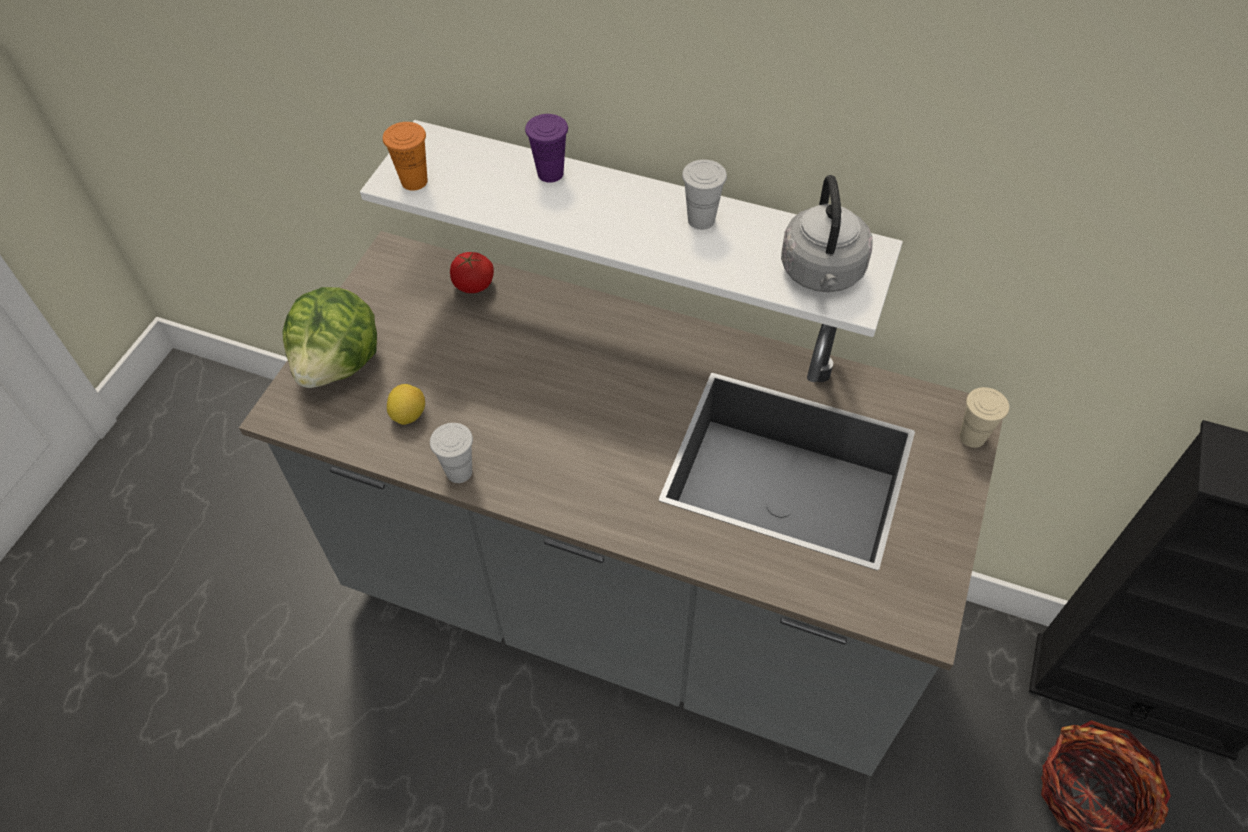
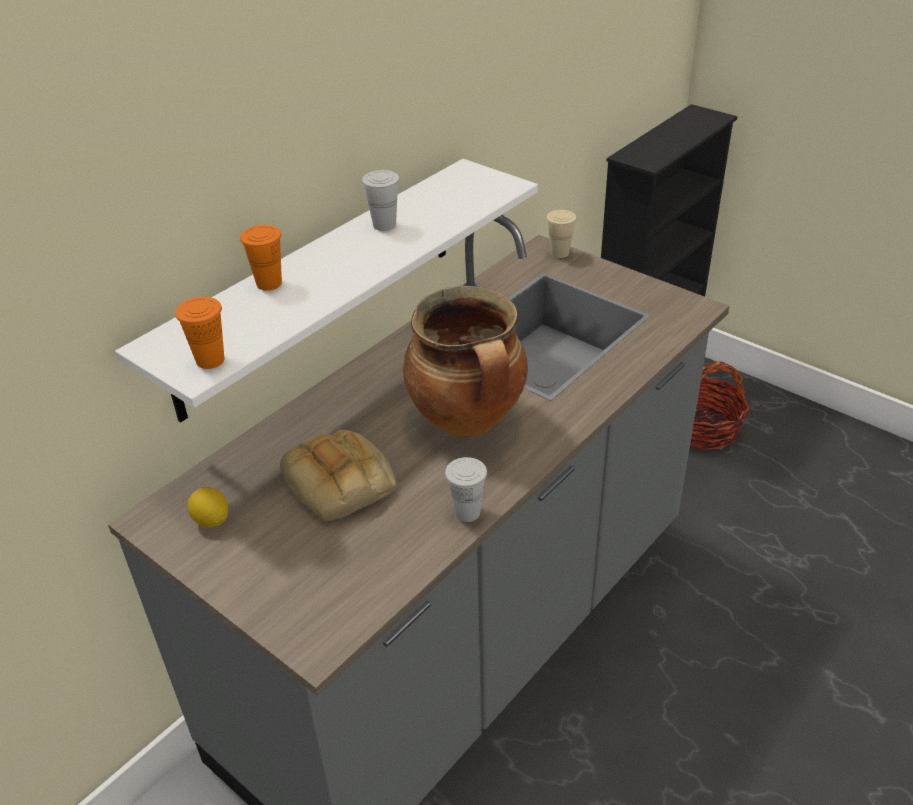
camera: 70 degrees left, 15 degrees down
lettuce [283,287,377,388] -> none
lemon [387,384,425,425] -> lemon moved to [187,487,228,527]
tomato [450,252,494,293] -> none
purple cup [525,114,568,183] -> orange cup [240,225,282,291]
grey kettle [781,175,872,292] -> none
none -> bread [280,430,396,522]
none -> cooking pot [403,286,528,438]

